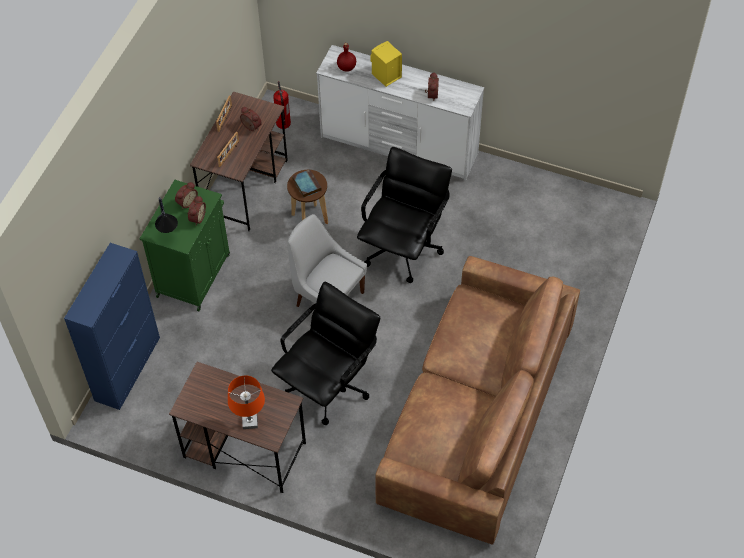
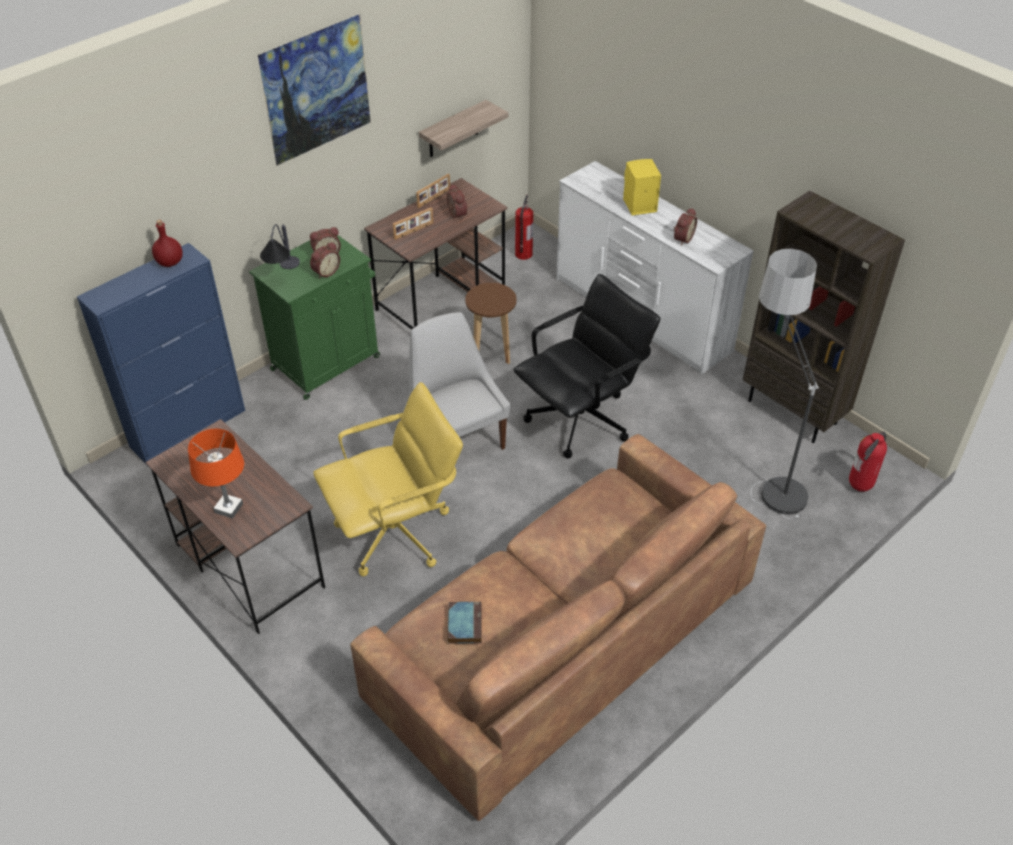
camera: 25 degrees right, 10 degrees down
black office chair [271,282,380,425] -> yellow office chair [313,382,463,577]
book [293,170,322,198] -> book moved to [448,602,482,644]
red bottle [337,43,356,72] -> red bottle moved to [152,220,183,267]
none -> picture [258,14,371,166]
none -> shelf [419,100,508,157]
none -> brown bookcase [743,191,905,443]
none -> floor lamp [751,249,819,519]
none -> fire extinguisher [849,431,887,492]

